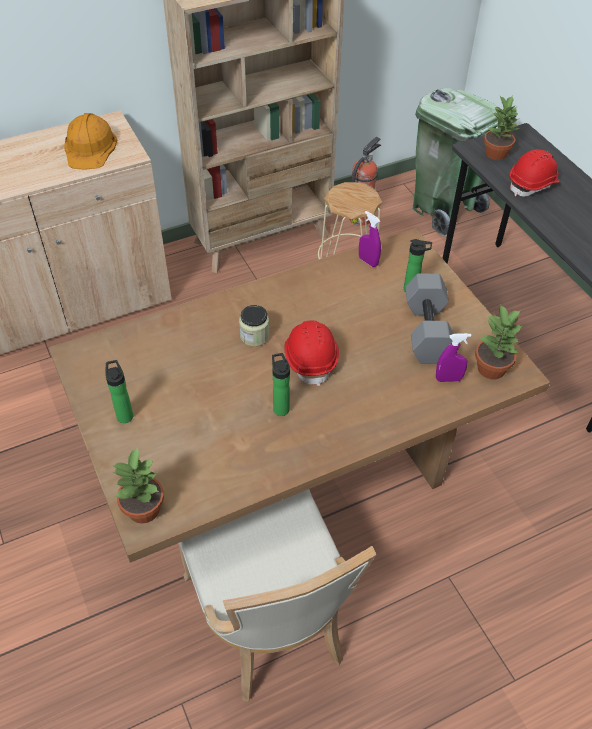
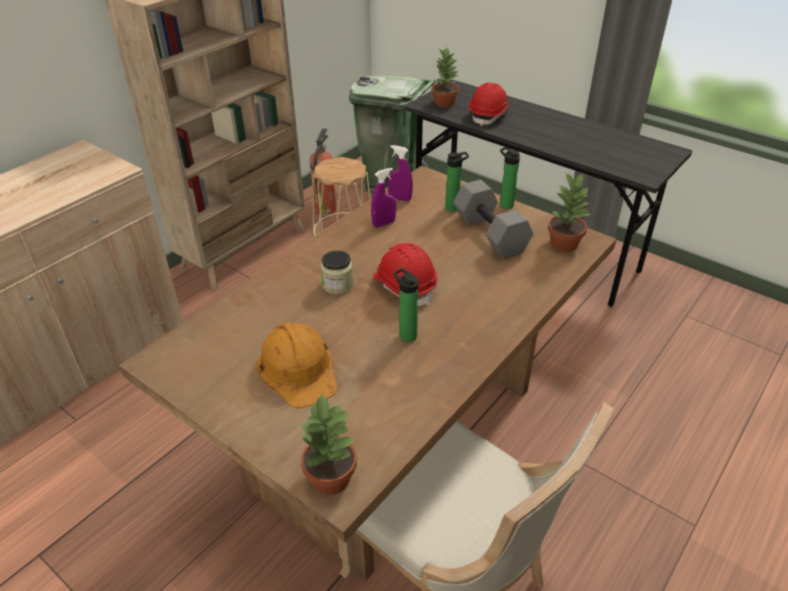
camera: 25 degrees left, 10 degrees down
orange hard hat [64,113,117,170] -> orange hard hat moved to [256,322,338,409]
bottle [105,360,133,423] -> bottle moved to [500,147,520,209]
purple spray bottle [436,333,471,382] -> purple spray bottle moved to [371,168,396,227]

